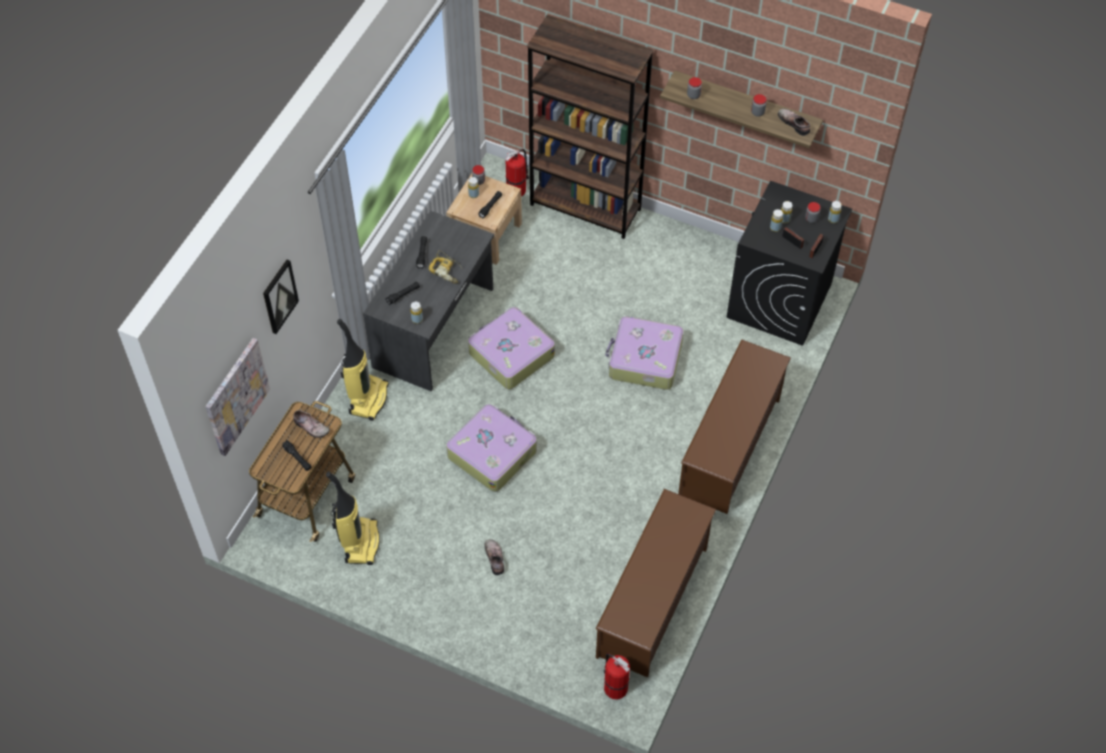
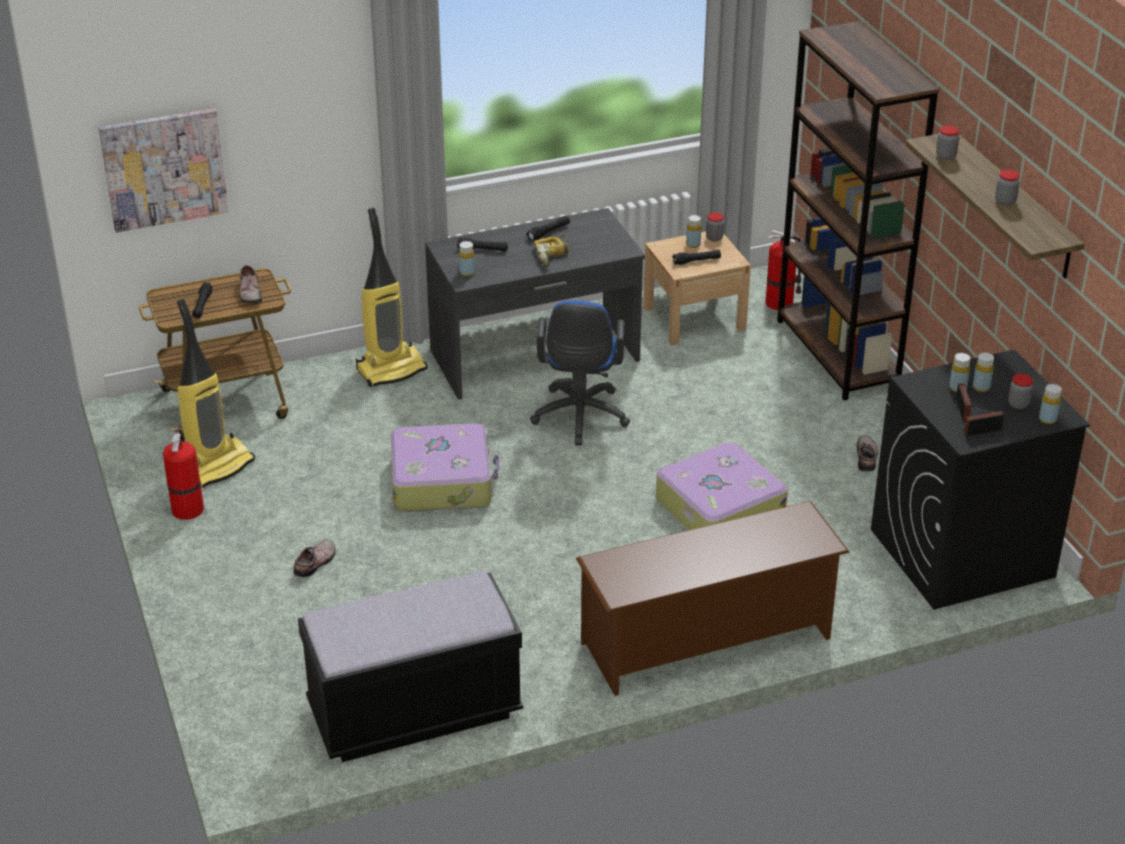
camera: 45 degrees right, 20 degrees down
picture [263,260,299,334] -> none
suitcase [468,307,555,389] -> blue office chair [530,300,630,445]
brown shoe rack [596,489,716,678] -> black bench [298,571,523,762]
fire extinguisher [603,653,630,700] -> fire extinguisher moved to [163,429,204,520]
shoe [778,109,810,136] -> shoe moved to [857,435,878,472]

